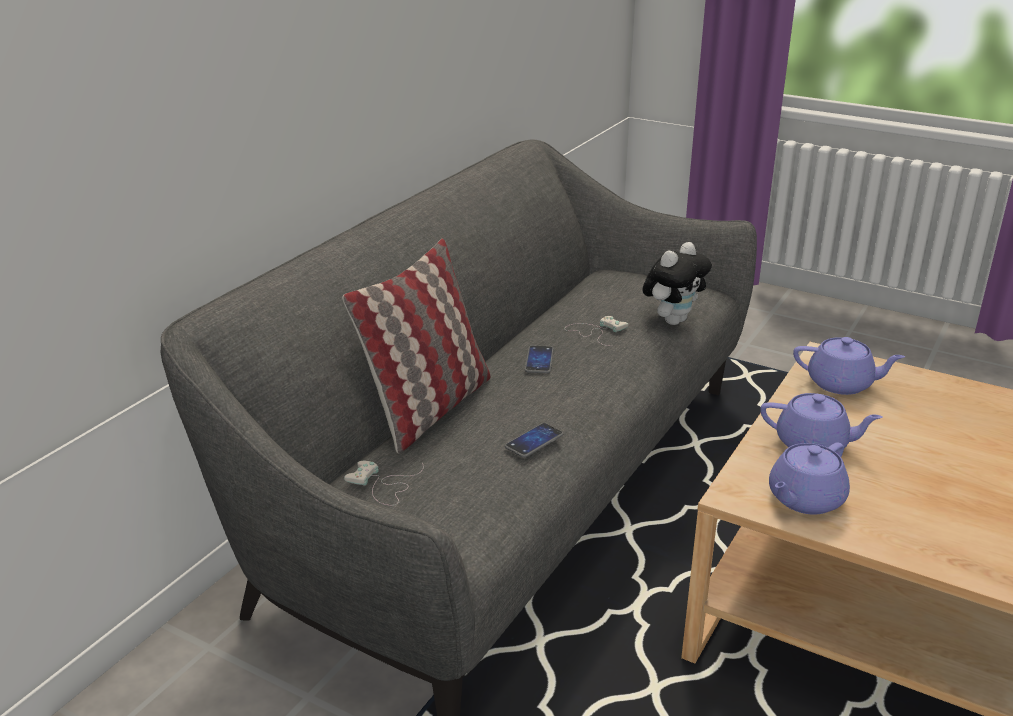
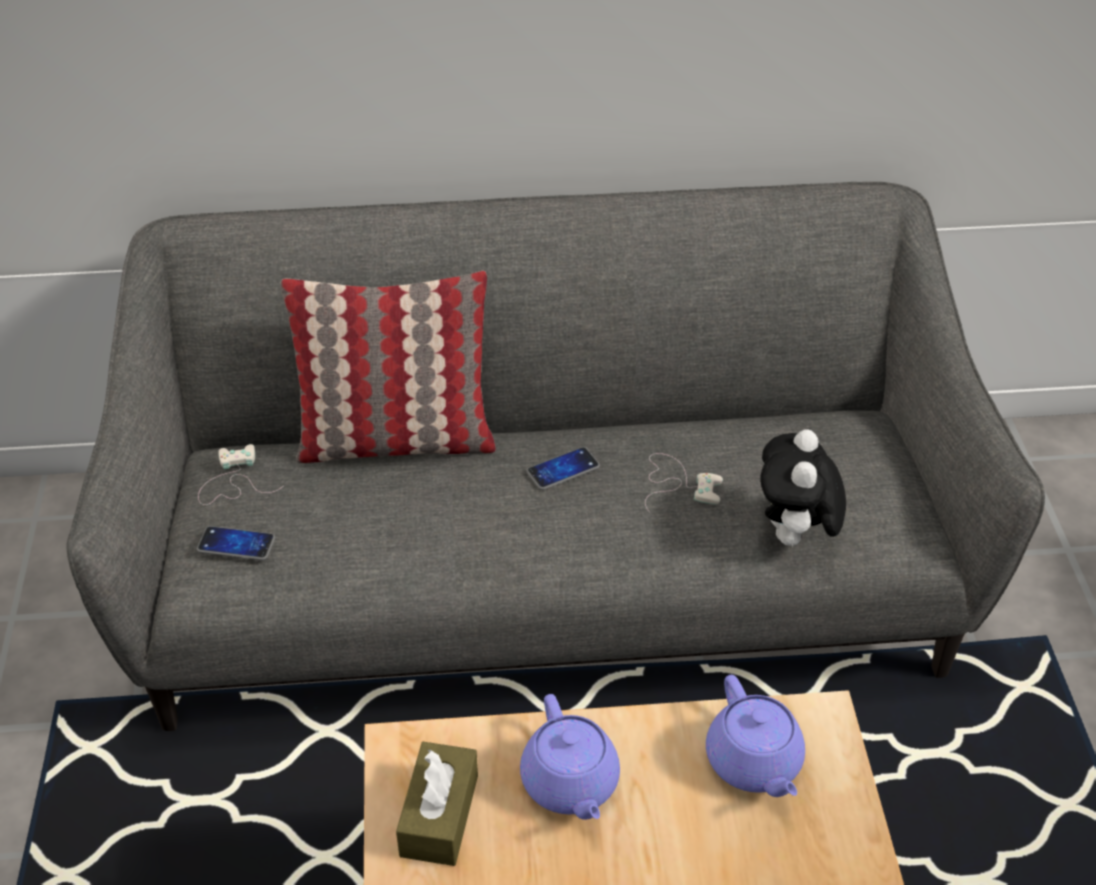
camera: 55 degrees right, 15 degrees up
phone [505,423,563,458] -> phone moved to [197,526,275,561]
plush toy [643,242,712,325] -> plush toy turned 90 degrees clockwise [760,430,846,551]
purple teapot [769,442,850,515] -> brown tissue box [396,742,478,866]

